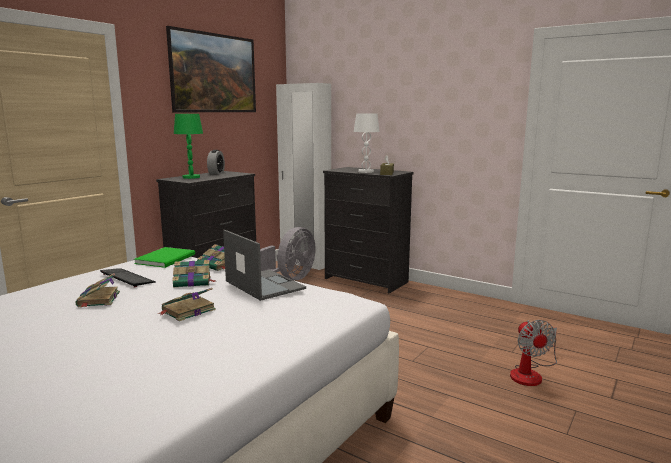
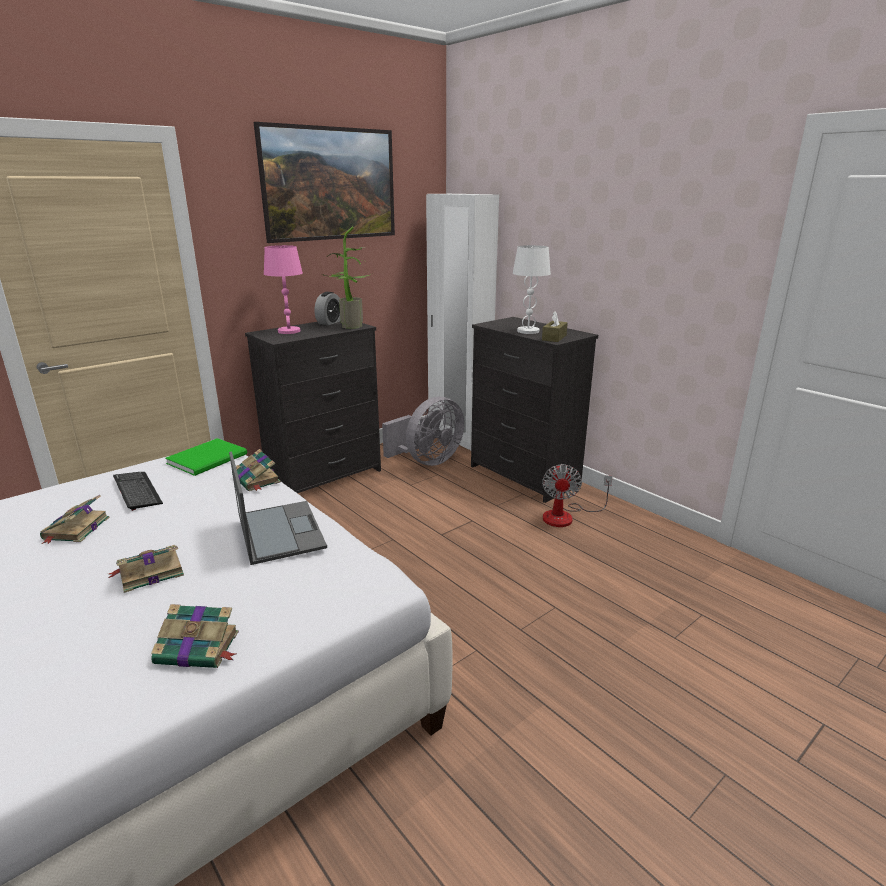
camera: 15 degrees right, 10 degrees up
book [172,260,216,288] -> book moved to [151,604,239,668]
green table lamp [174,114,203,179] -> pink table lamp [264,245,303,334]
fan [510,320,557,386] -> fan moved to [542,464,613,527]
none -> potted plant [322,227,371,329]

